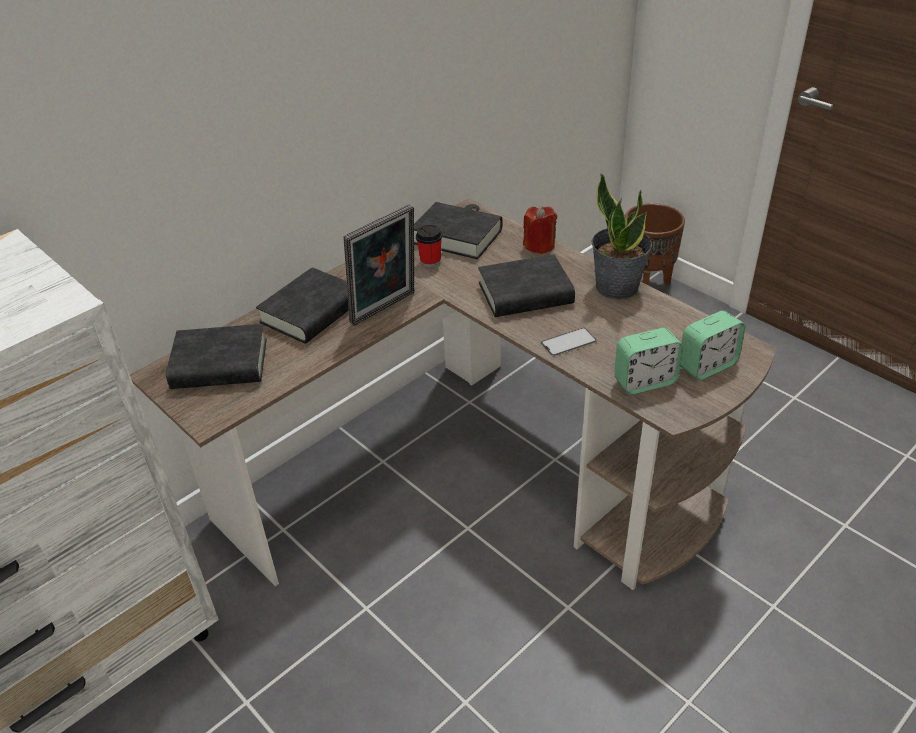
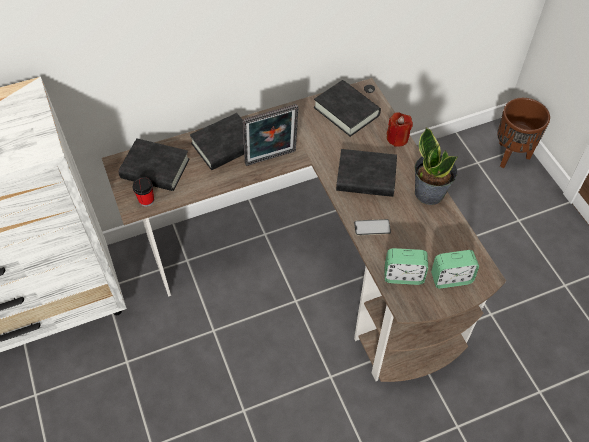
camera: 20 degrees right, 15 degrees up
cup [416,224,442,268] -> cup moved to [133,177,154,207]

